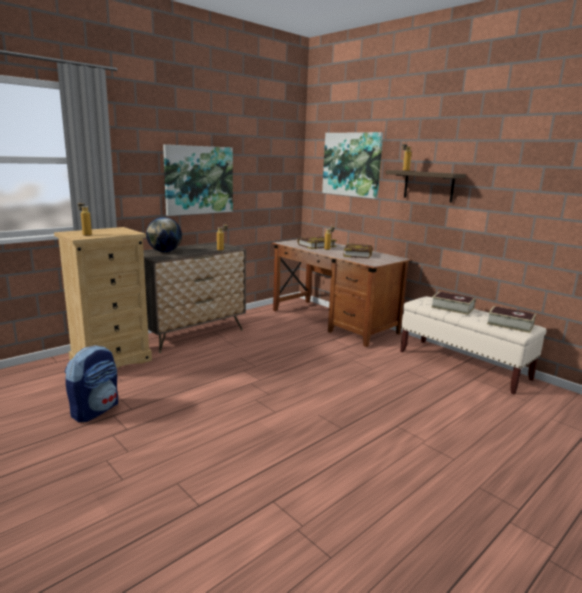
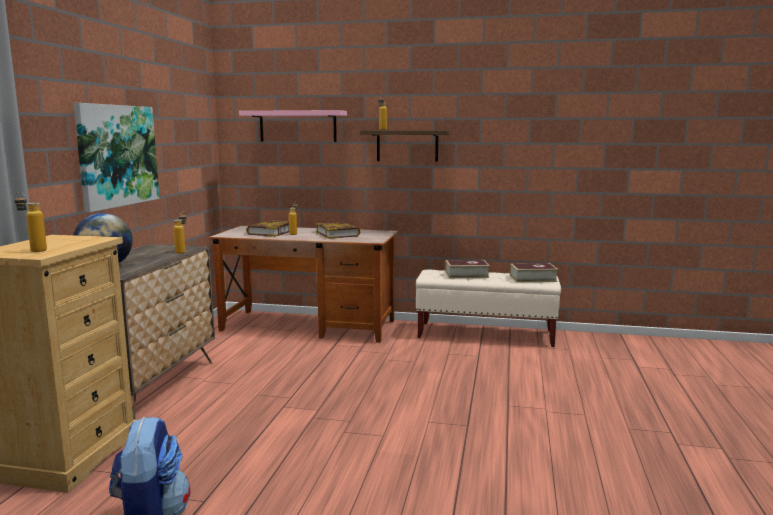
camera: 35 degrees left, 5 degrees down
picture [322,132,383,199] -> pink shelf [239,110,347,142]

